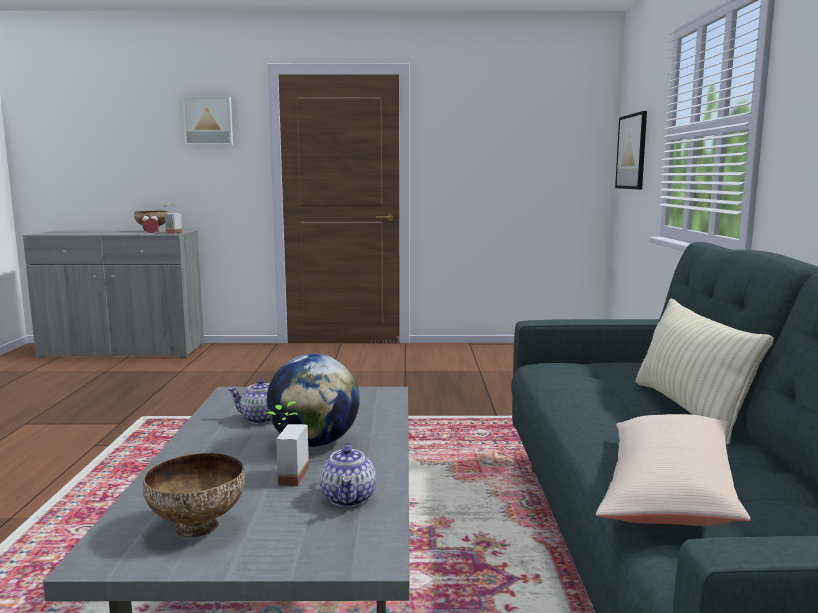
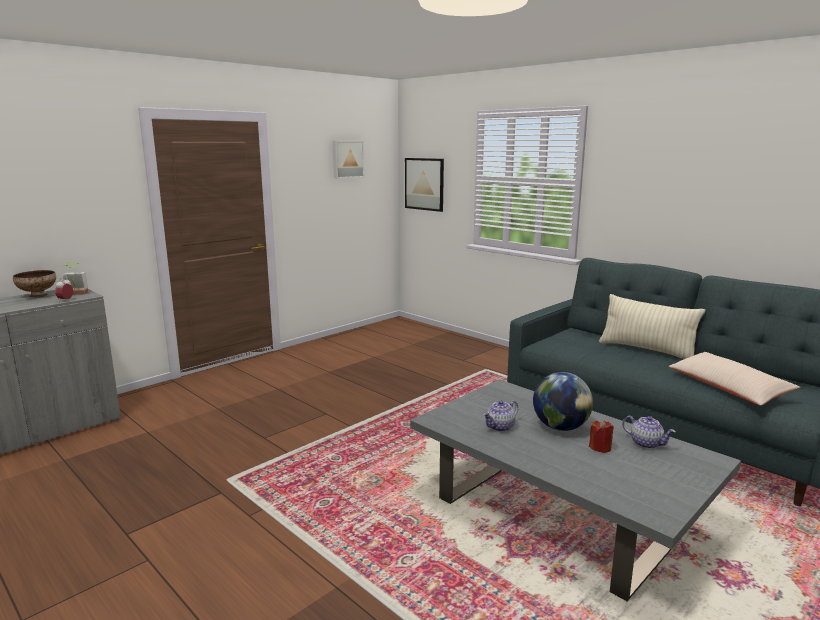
camera: 45 degrees left, 5 degrees up
bowl [143,453,245,538] -> none
picture [182,96,233,145] -> picture moved to [333,141,365,179]
potted plant [266,402,309,486] -> red candle [589,420,614,453]

